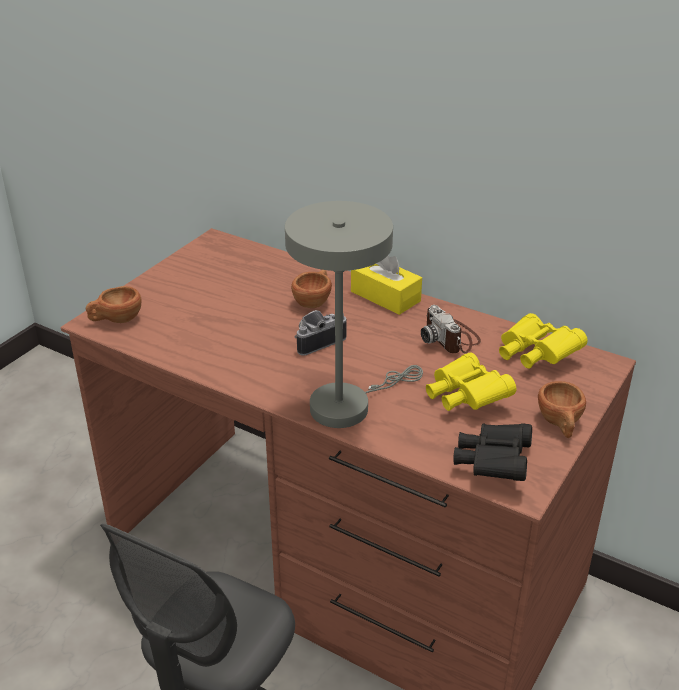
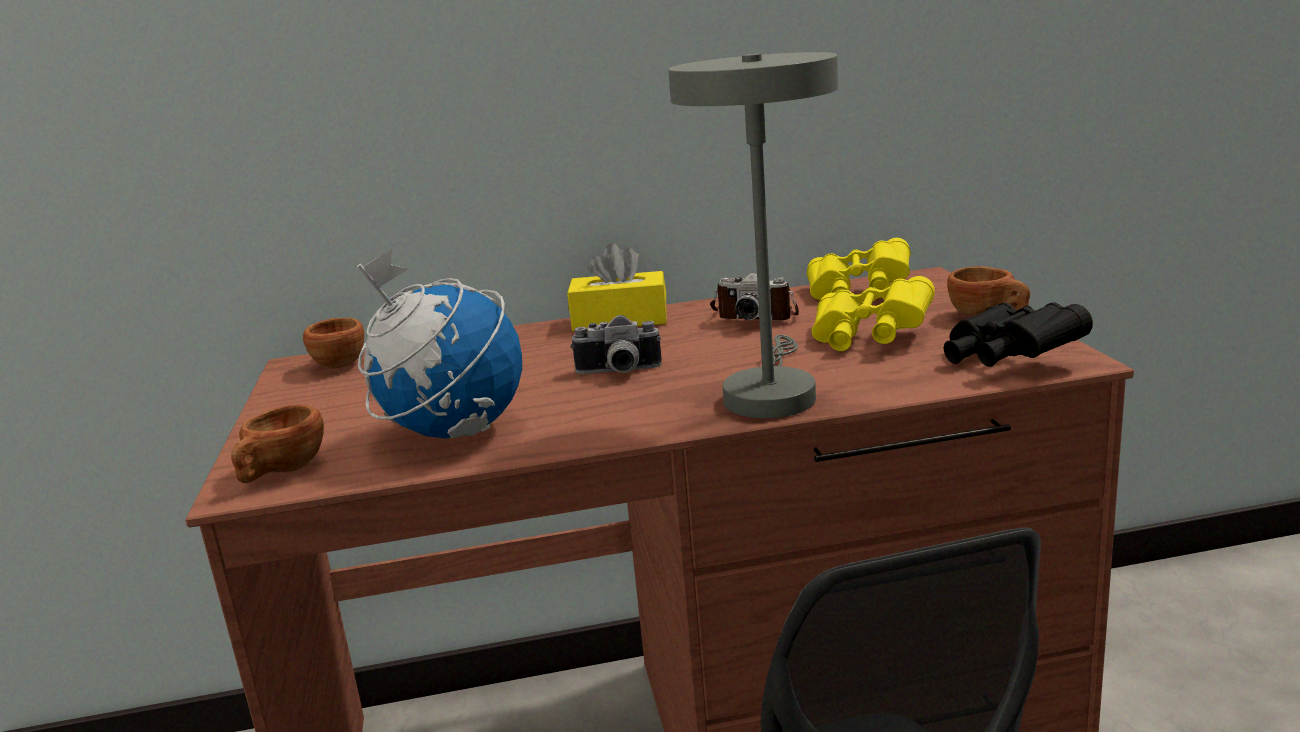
camera: 40 degrees left, 15 degrees down
brown cup [291,270,332,308] -> brown cup moved to [303,318,364,369]
camera [294,310,347,356] -> camera turned 105 degrees counterclockwise [570,315,662,374]
none -> globe [357,249,522,438]

